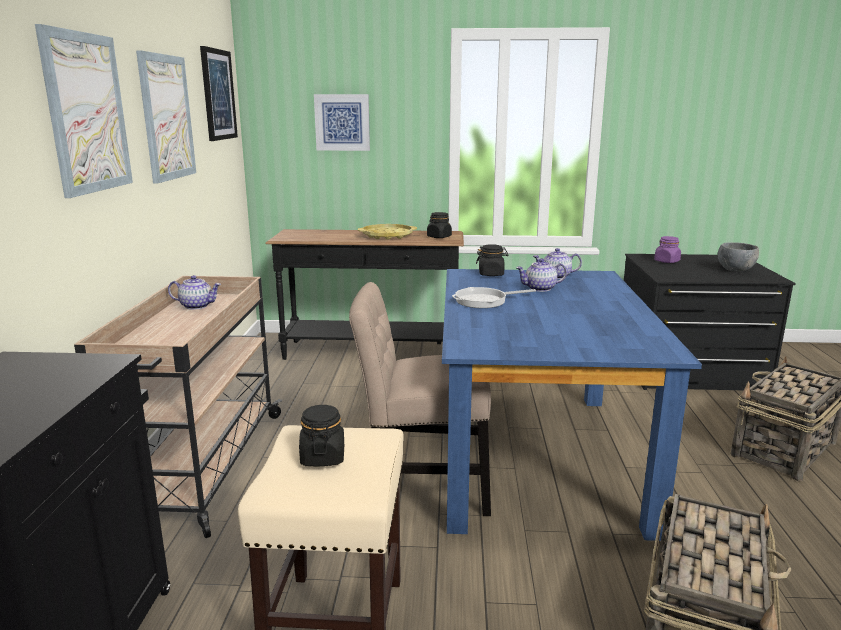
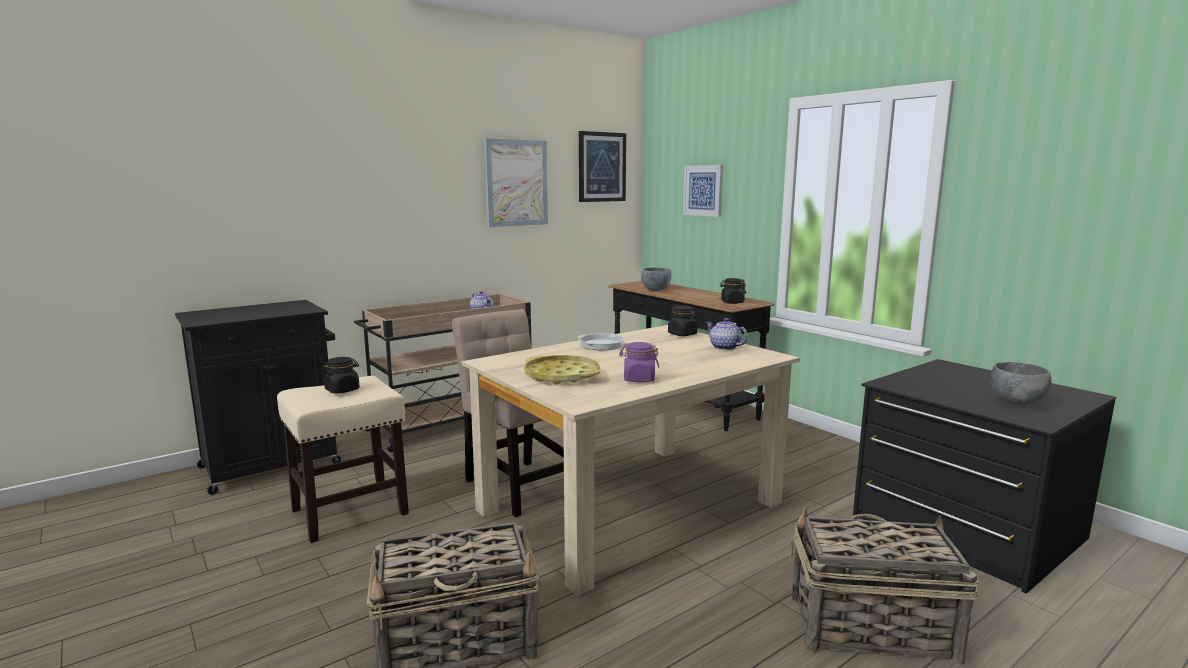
camera: 50 degrees right, 5 degrees down
picture [35,24,133,198] -> none
yellow tray [358,224,417,240] -> yellow tray moved to [524,355,600,385]
blue dining table [442,269,702,541] -> beige dining table [461,325,800,596]
teapot [516,258,567,292] -> none
purple jar [654,236,681,263] -> purple jar moved to [619,342,659,382]
none -> grey bowl [641,267,672,291]

